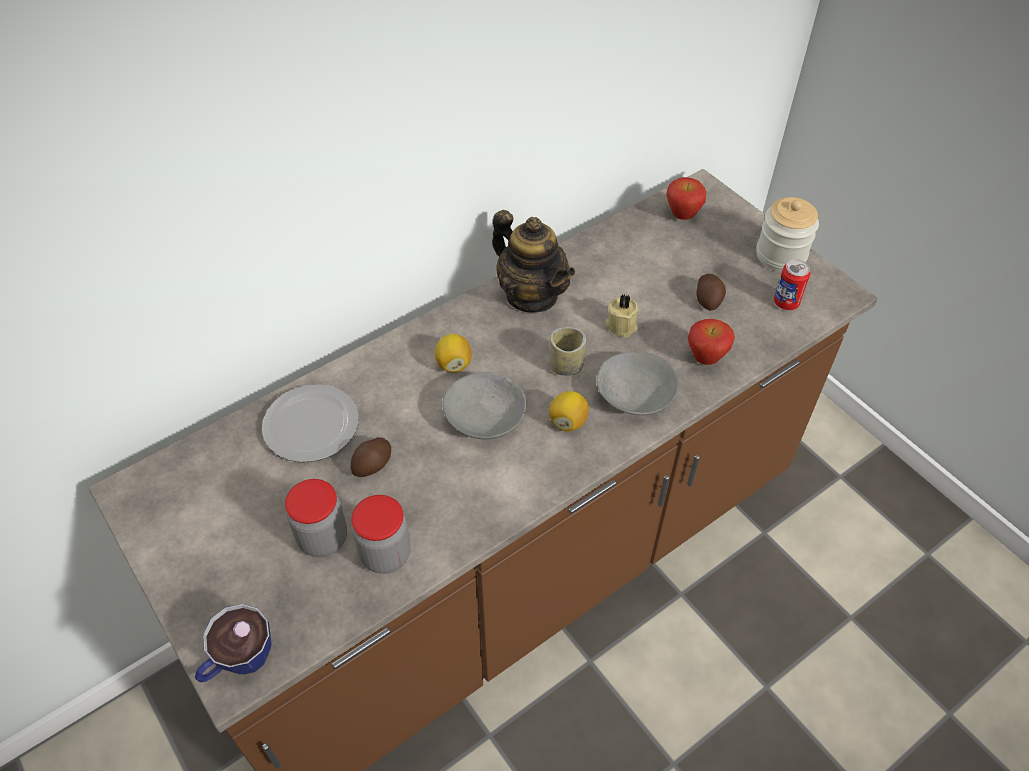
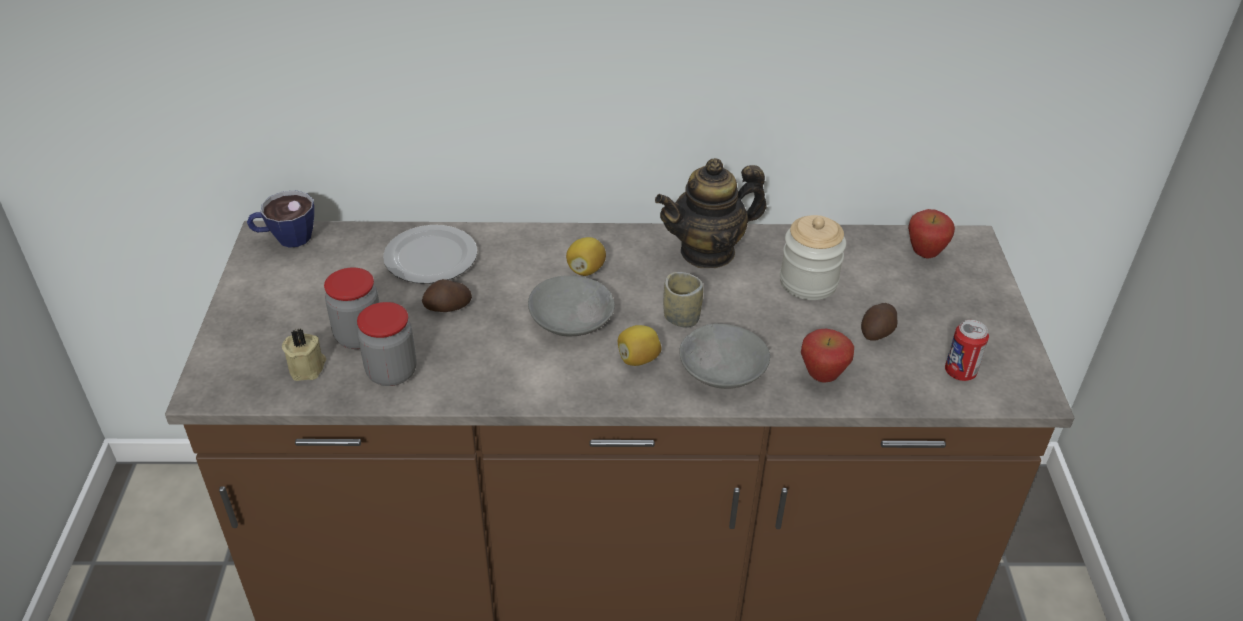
camera: 35 degrees right, 10 degrees down
cup [195,604,271,682] -> cup moved to [247,190,314,248]
teapot [492,210,575,313] -> teapot turned 75 degrees clockwise [655,158,767,268]
beige candle [605,294,638,338] -> beige candle moved to [282,329,326,381]
jar [756,197,819,272] -> jar moved to [780,215,846,300]

